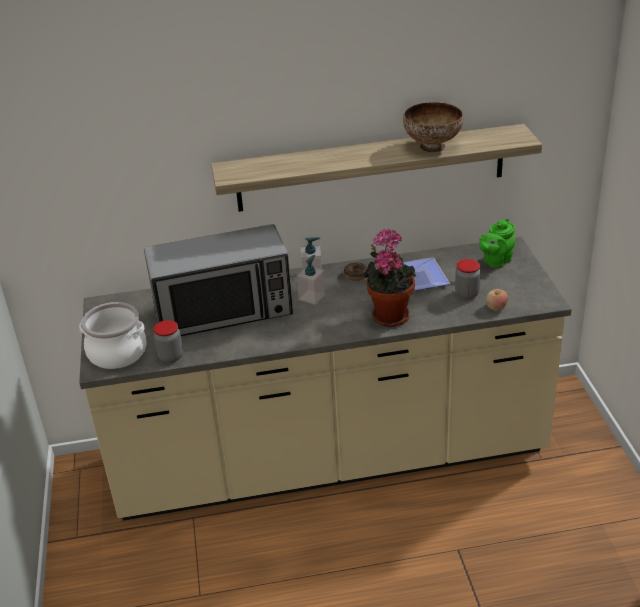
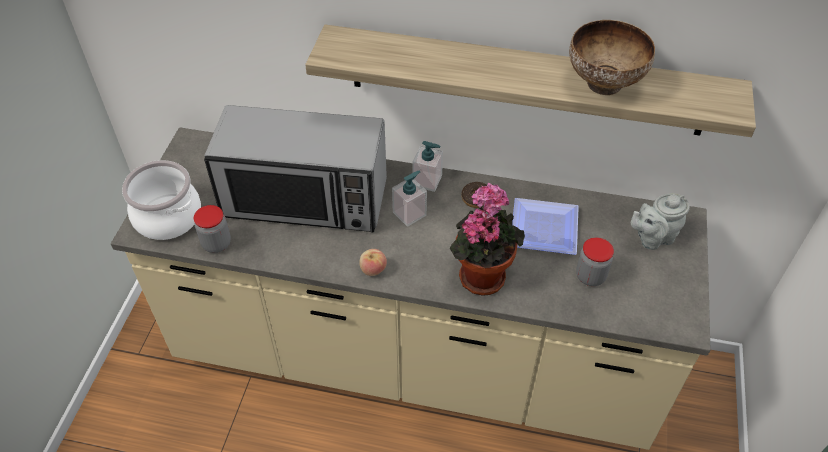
camera: 20 degrees right, 15 degrees up
green teapot [479,218,515,269] -> grey teapot [631,193,690,250]
apple [486,289,508,311] -> apple moved to [359,249,387,276]

